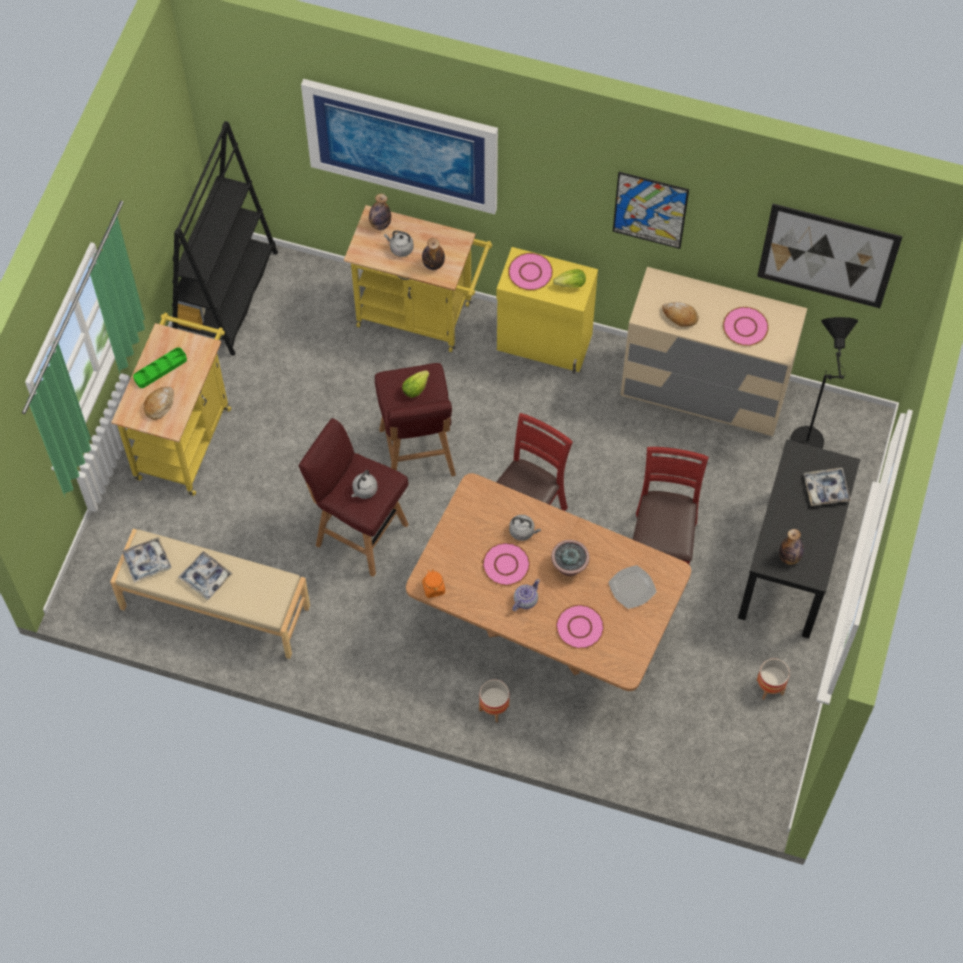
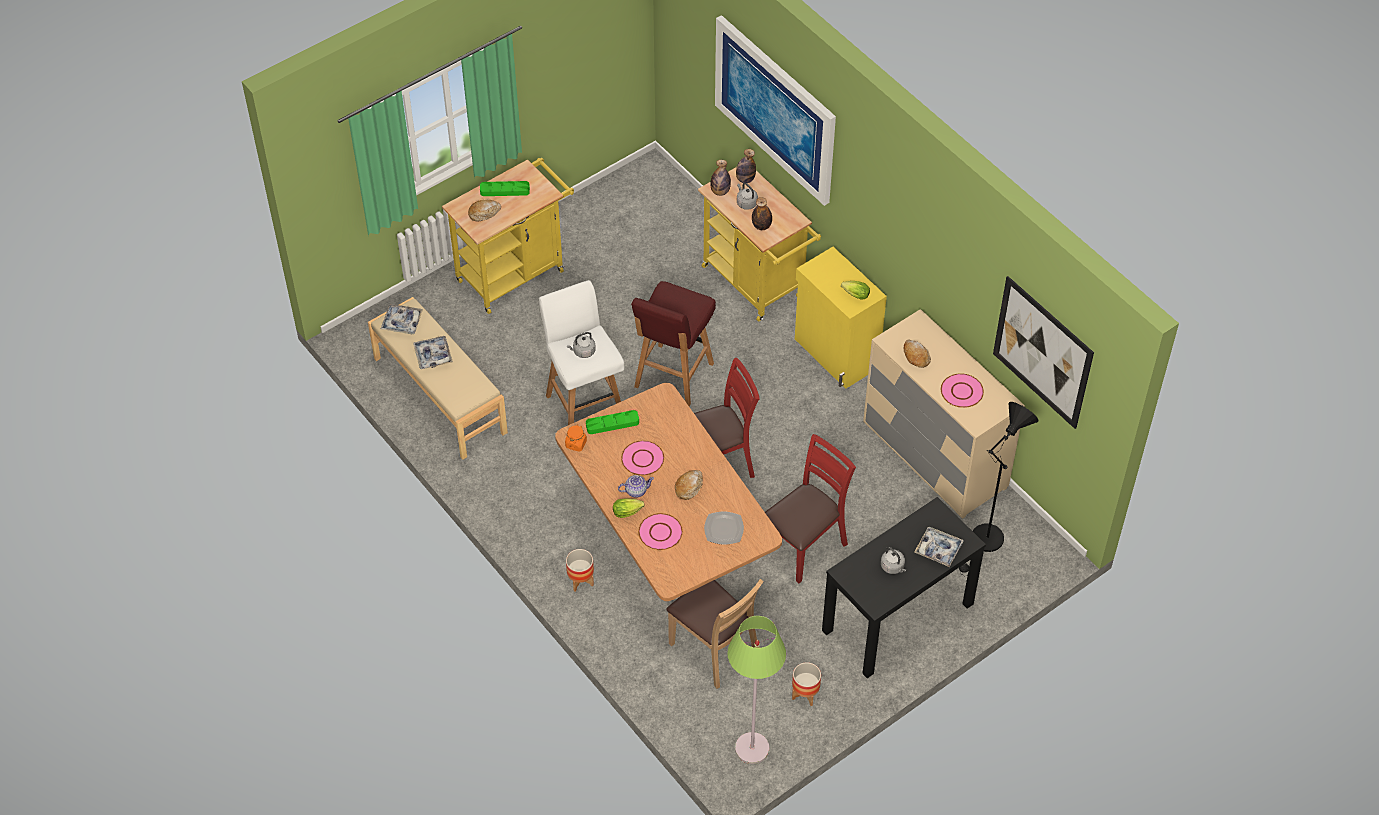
camera: 35 degrees right, 10 degrees down
black bookcase [172,121,278,356] -> none
red stool [299,418,409,577] -> white stool [539,280,624,425]
lettuce [402,370,429,398] -> lettuce moved to [613,498,645,518]
pink plate [508,253,553,290] -> none
grey kettle [509,515,541,541] -> grey kettle moved to [881,547,906,574]
potted plant [551,540,590,576] -> bread [675,470,703,500]
picture [613,172,689,249] -> none
bottle [779,529,804,565] -> bottle moved to [710,160,731,196]
none -> green tray [586,410,639,434]
none -> brown chair [666,579,764,689]
none -> green floor lamp [727,616,786,764]

